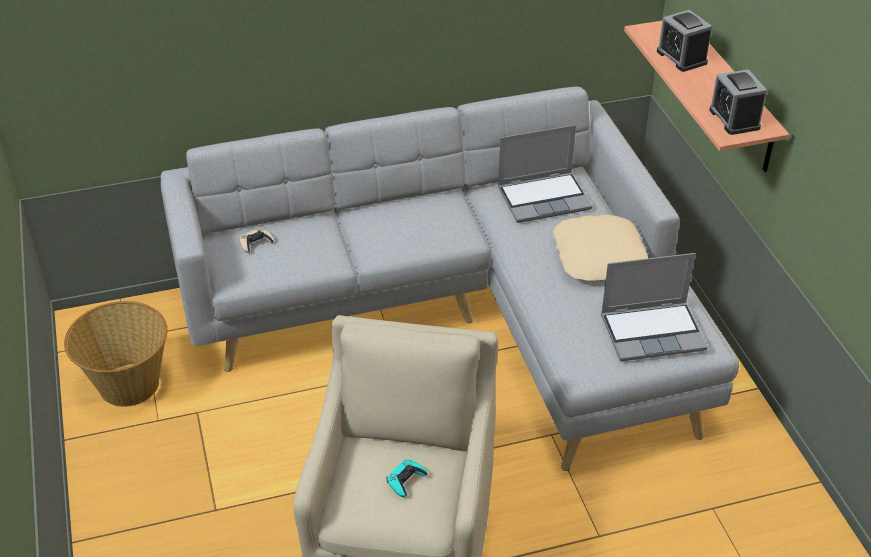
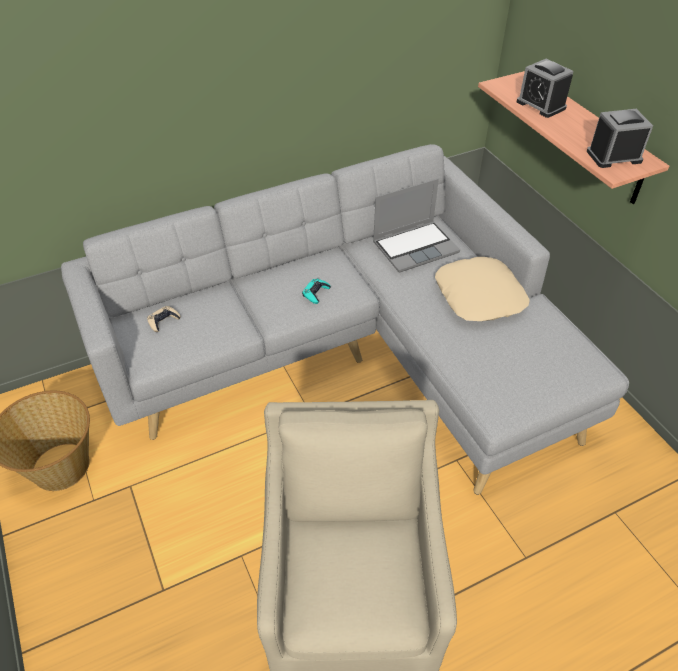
camera: 10 degrees left, 5 degrees up
turquoise game controller [386,460,427,497] -> turquoise game controller moved to [302,279,331,304]
laptop [601,253,708,361] -> none
alarm clock [709,69,767,135] -> alarm clock turned 105 degrees clockwise [587,109,653,168]

